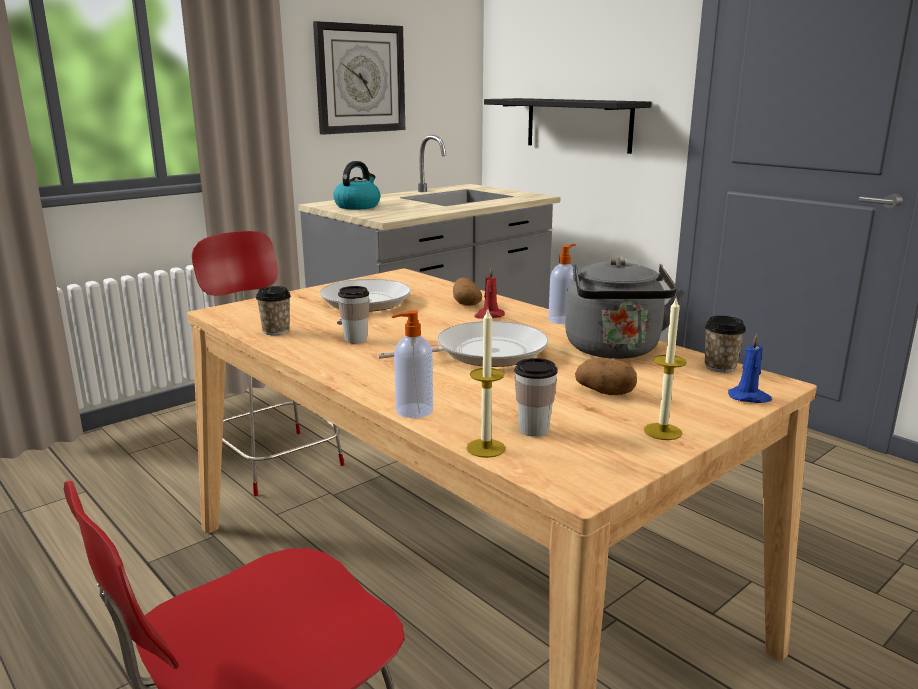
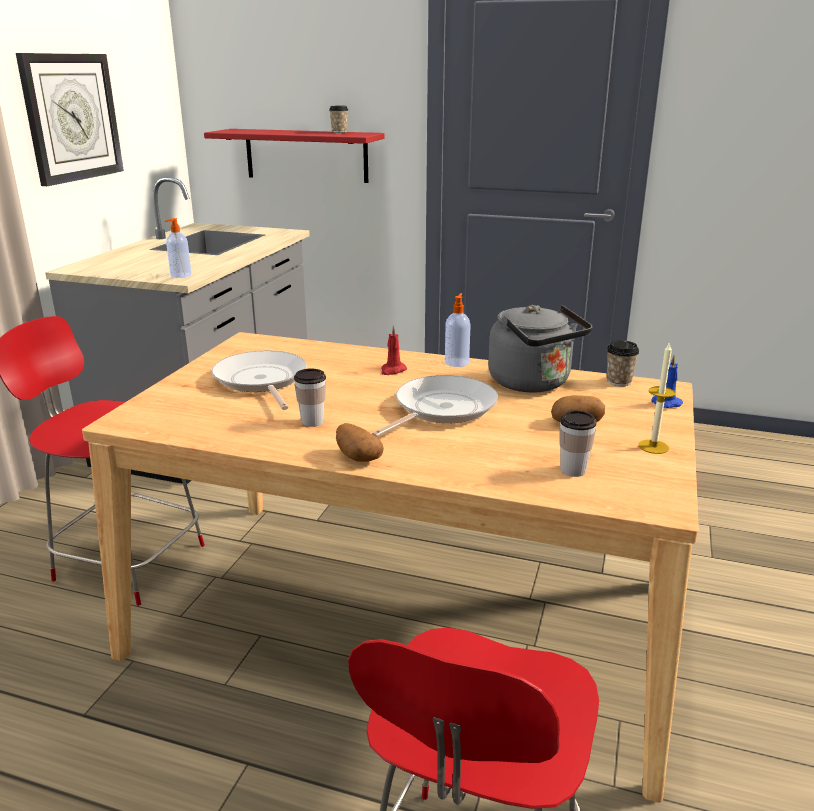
camera: 30 degrees left, 5 degrees up
cup [256,286,291,335] -> cup moved to [329,106,349,133]
kettle [333,161,381,210] -> none
soap dispenser [392,310,433,418] -> soap dispenser moved to [165,218,192,278]
potato [453,277,482,306] -> potato moved to [336,423,384,462]
candle [466,309,506,458] -> none
black shelf [484,98,652,154] -> red shelf [204,129,385,183]

